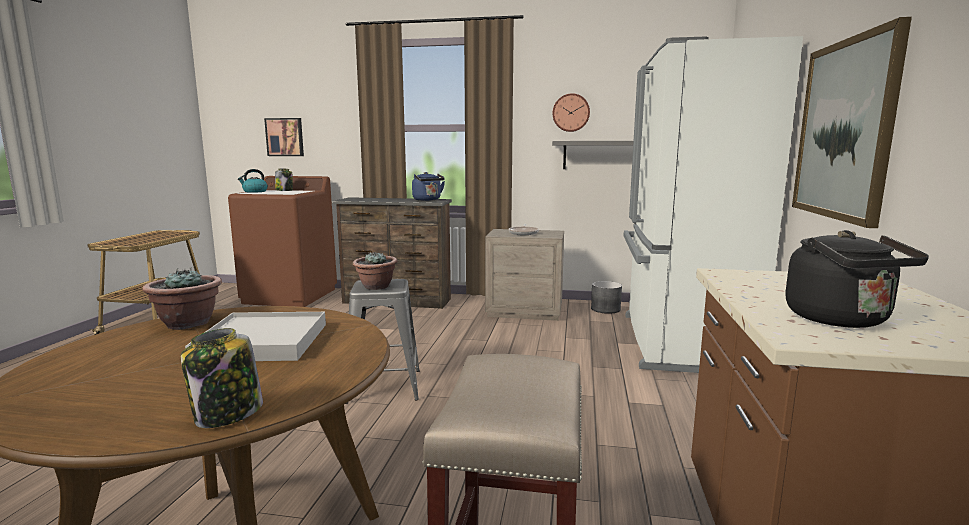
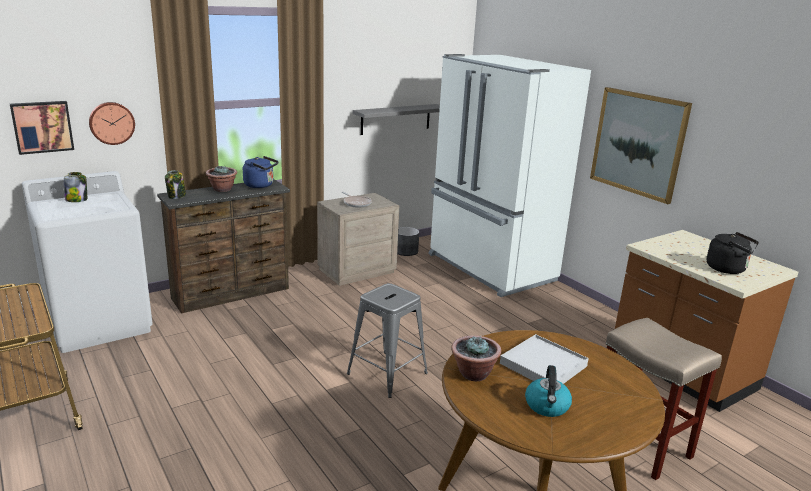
camera: 45 degrees left, 10 degrees up
jar [181,328,263,428] -> jar moved to [165,170,186,199]
brown washing machine [228,176,337,307] -> white washing machine [22,171,153,353]
kettle [238,169,268,193] -> kettle moved to [525,365,572,417]
potted plant [353,252,397,290] -> potted plant moved to [206,165,237,192]
wall clock [553,93,590,132] -> wall clock moved to [89,102,135,145]

